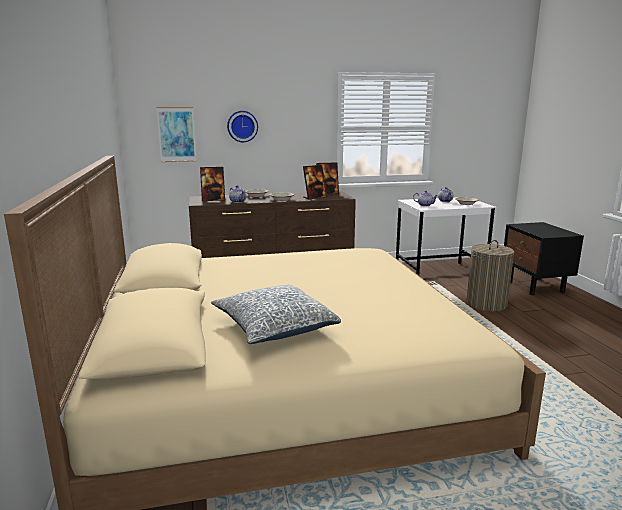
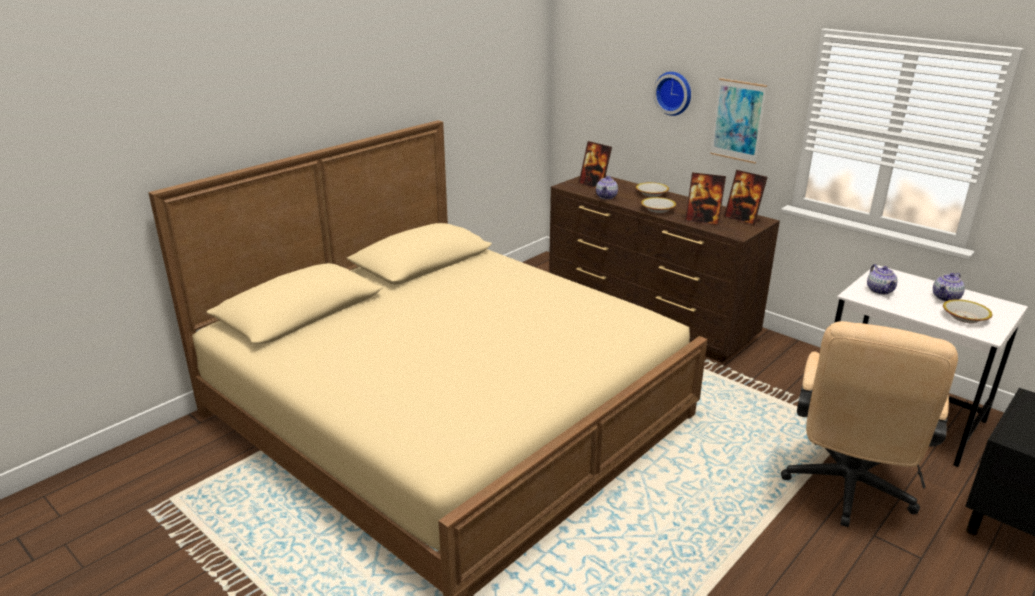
camera: 55 degrees right, 10 degrees up
picture [156,107,197,162] -> picture moved to [710,78,767,164]
pillow [211,285,341,344] -> none
laundry basket [466,240,514,312] -> beige office chair [781,321,958,527]

